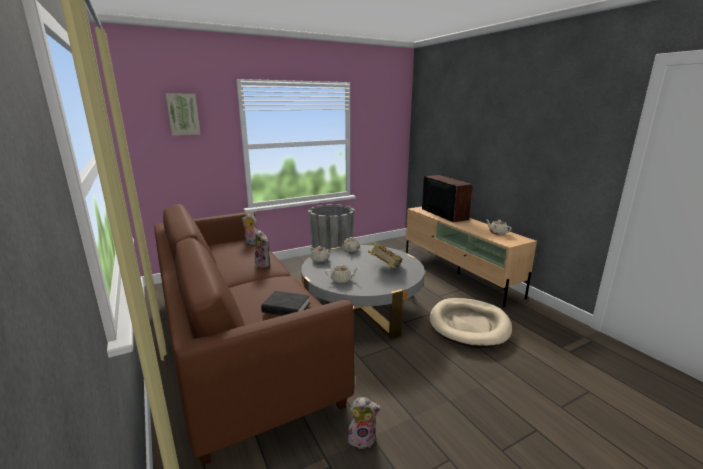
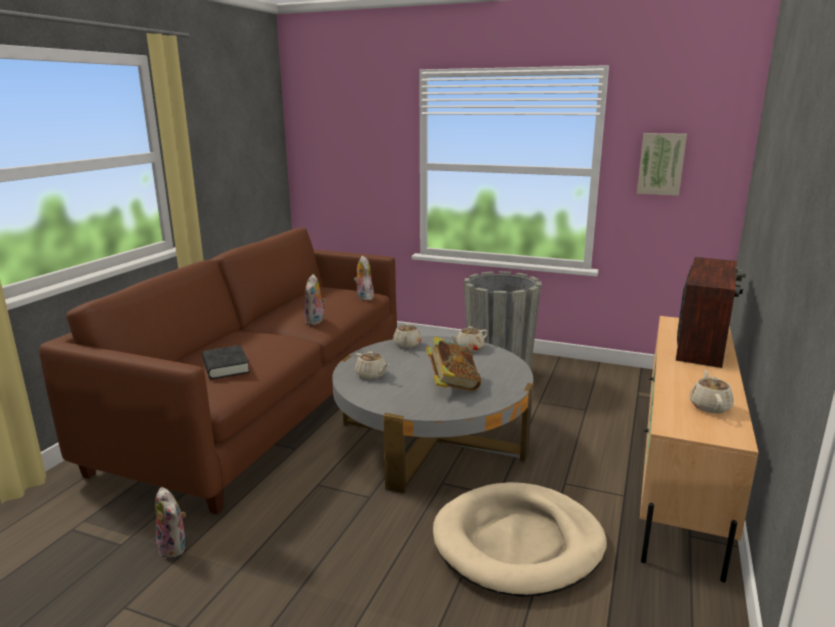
camera: 50 degrees right, 0 degrees up
picture [165,93,200,136] -> picture moved to [637,133,687,196]

